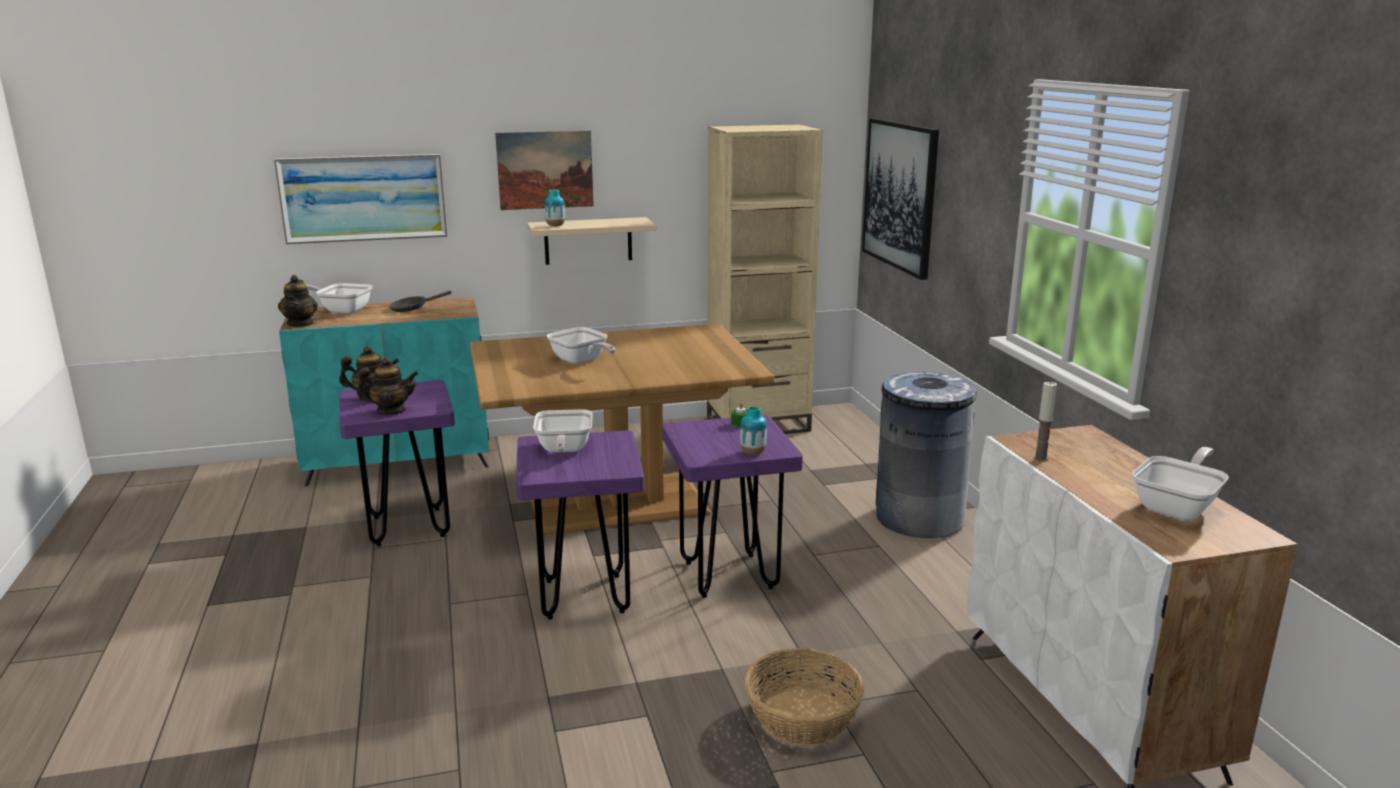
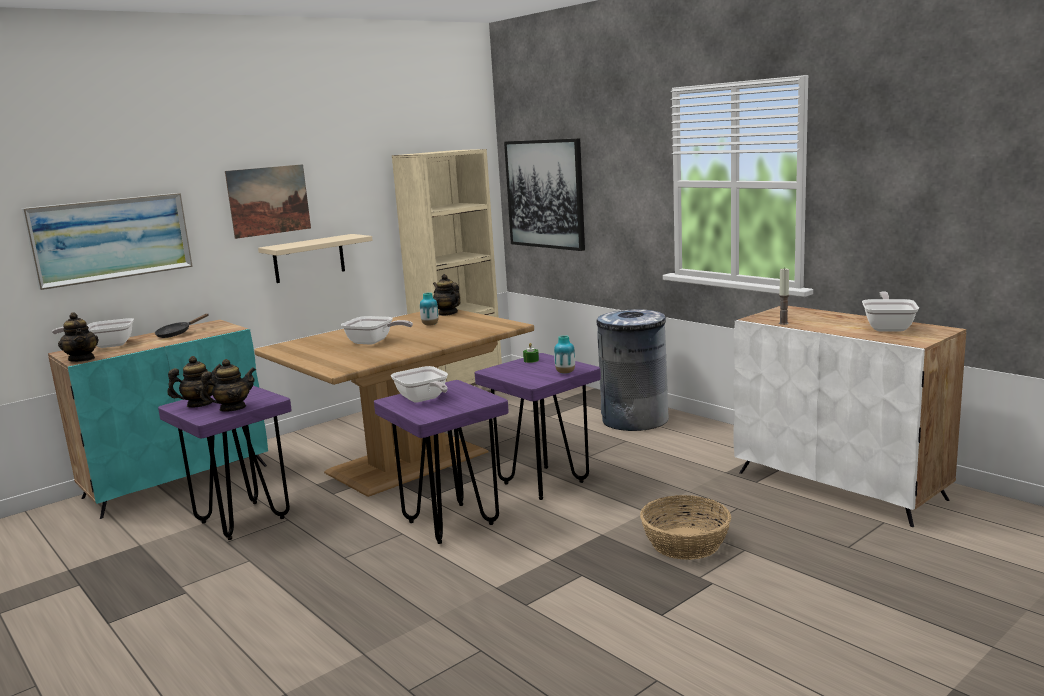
camera: 25 degrees left, 5 degrees down
vase [545,190,565,226] -> vase moved to [420,292,438,326]
none -> teapot [433,274,460,316]

